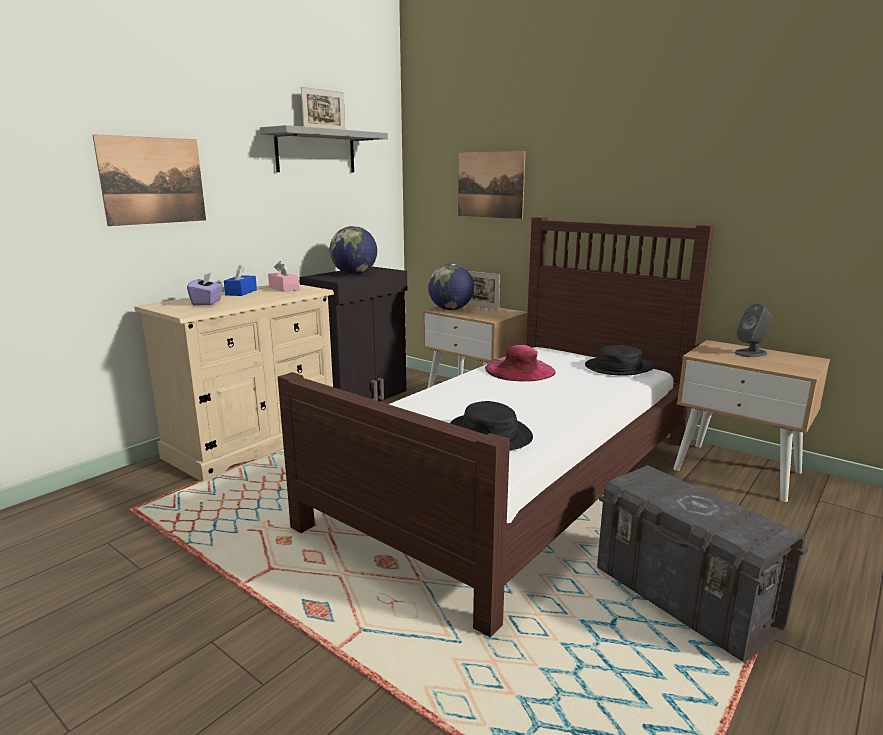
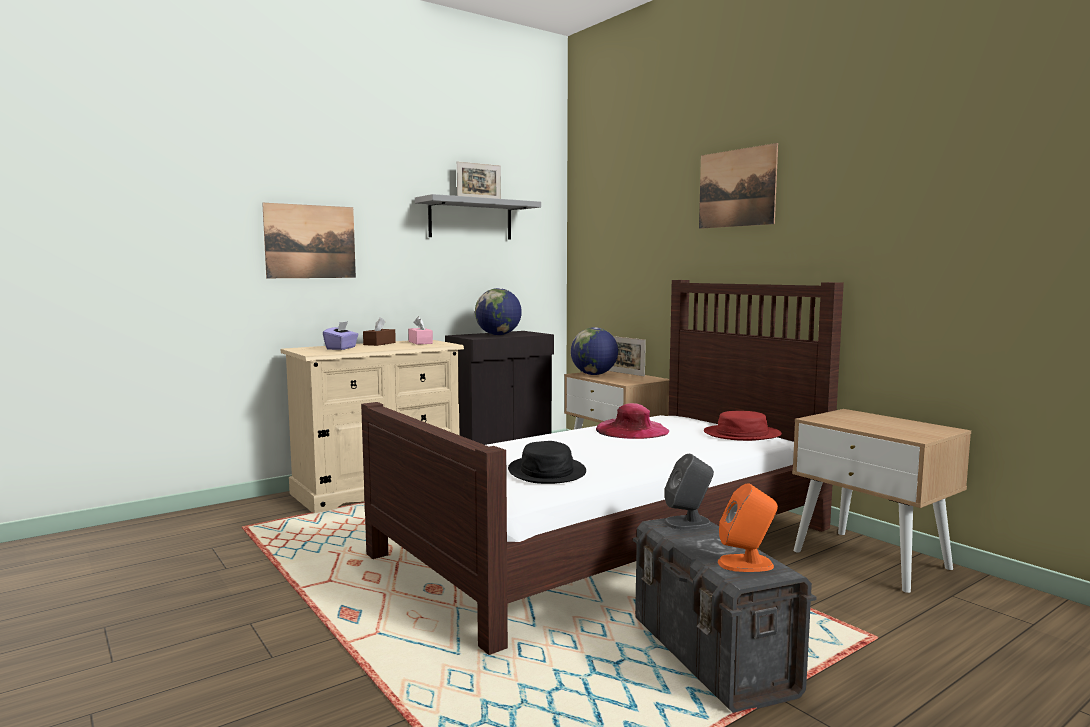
camera: 15 degrees right, 10 degrees down
blue tissue box [224,264,257,296] -> brown tissue box [363,317,396,346]
picture [458,151,526,219] -> picture moved to [699,143,778,229]
black hat [585,345,654,376] -> red hat [704,411,782,441]
grey speaker [735,303,772,357] -> grey speaker moved to [664,454,714,529]
none -> orange speaker [718,483,778,572]

